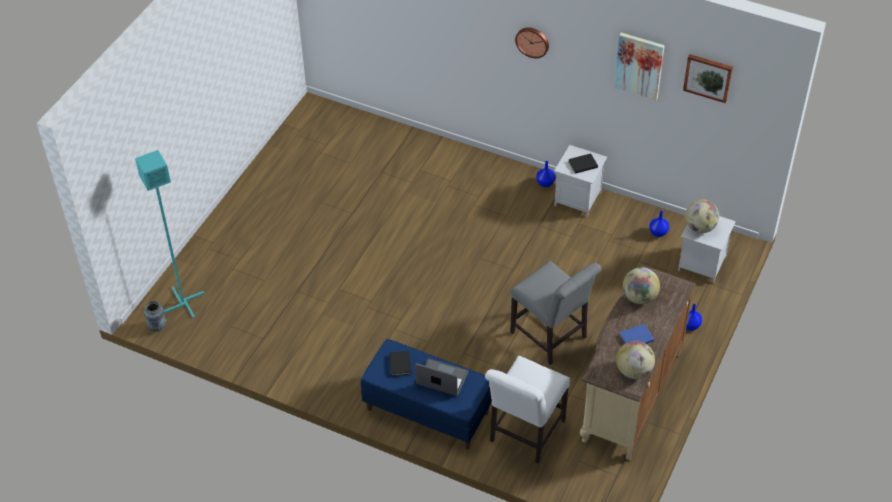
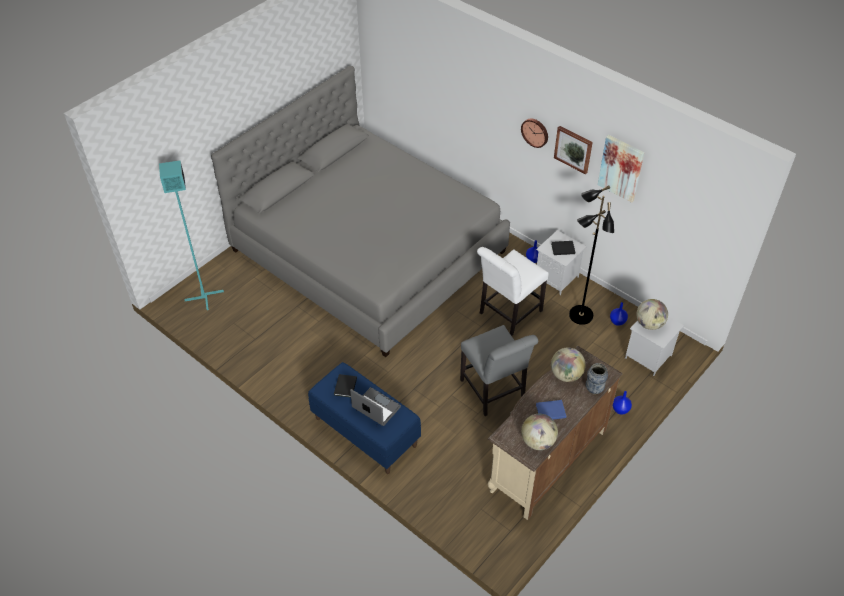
camera: 15 degrees right, 0 degrees up
vase [144,300,166,332] -> vase moved to [586,363,608,395]
white chair [485,356,570,463] -> white chair moved to [477,247,549,336]
picture [683,54,733,103] -> picture moved to [554,126,593,174]
none -> grey bed [211,66,510,357]
none -> black floor lamp [569,185,614,325]

